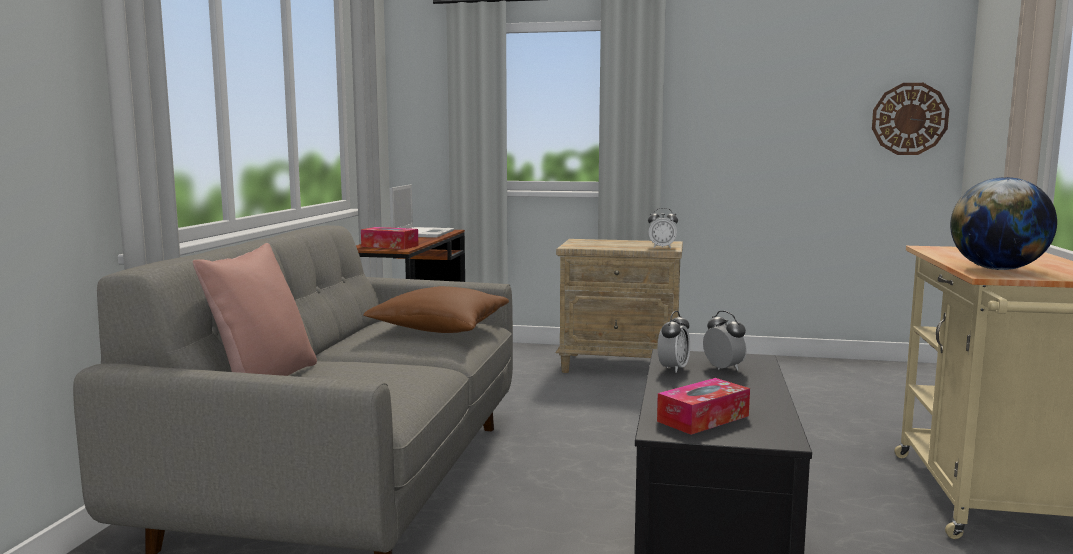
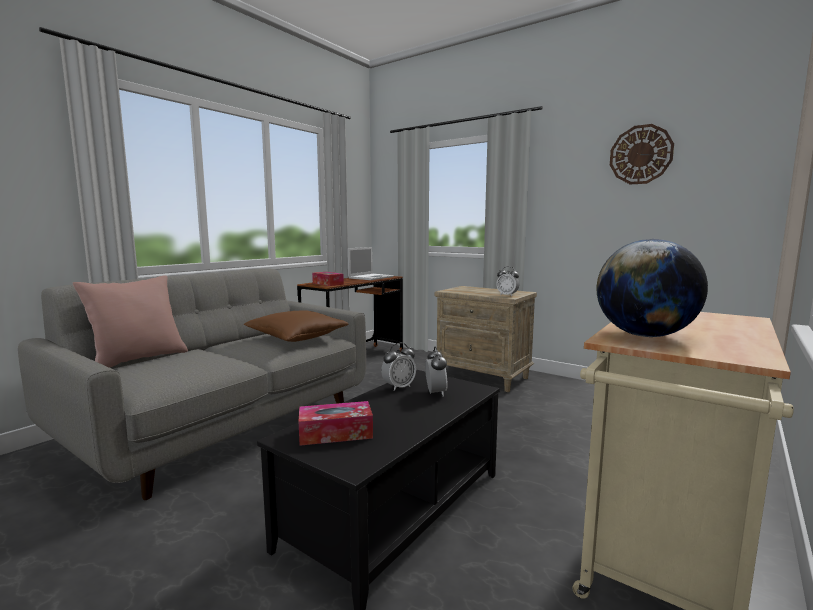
camera: 25 degrees right, 0 degrees up
wall clock [872,83,949,155] -> wall clock moved to [610,124,674,184]

